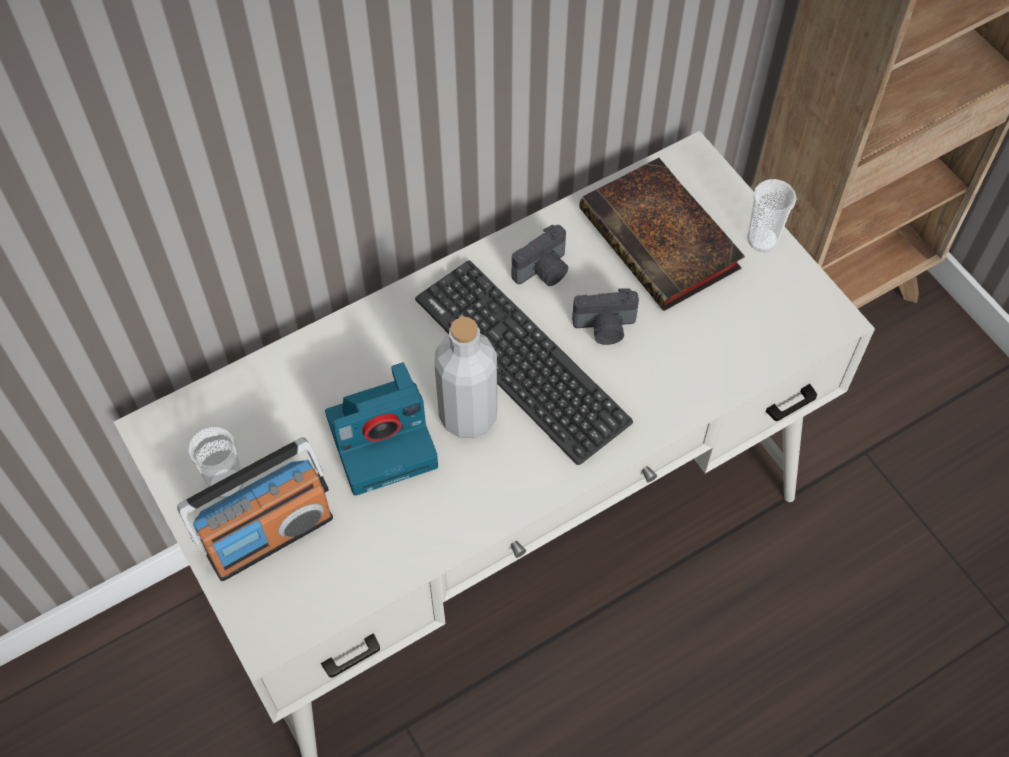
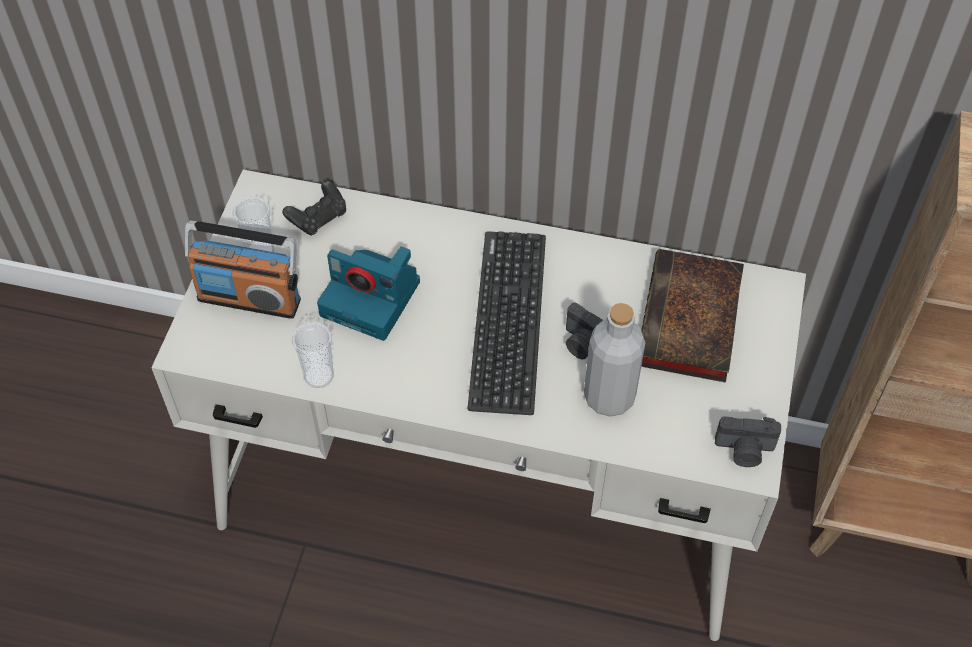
camera: 45 degrees right, 5 degrees down
grey bottle [434,317,497,438] -> grey bottle moved to [584,303,645,417]
camera [512,225,568,286] -> camera moved to [715,416,781,467]
cup [747,179,797,252] -> cup moved to [292,322,334,388]
none -> black game controller [282,181,346,236]

